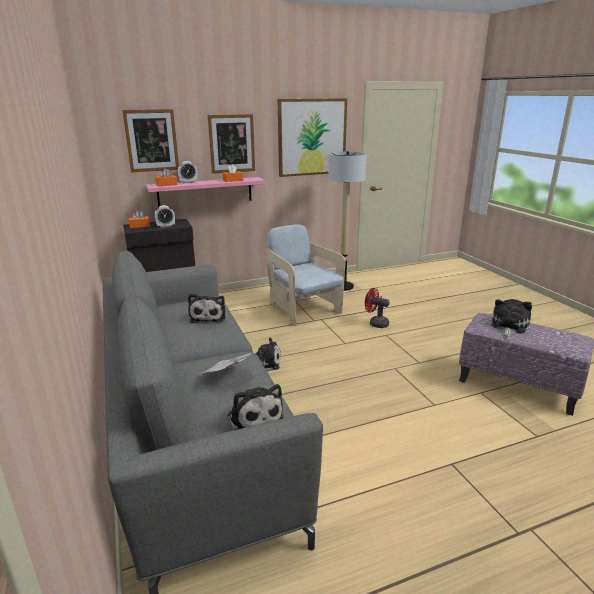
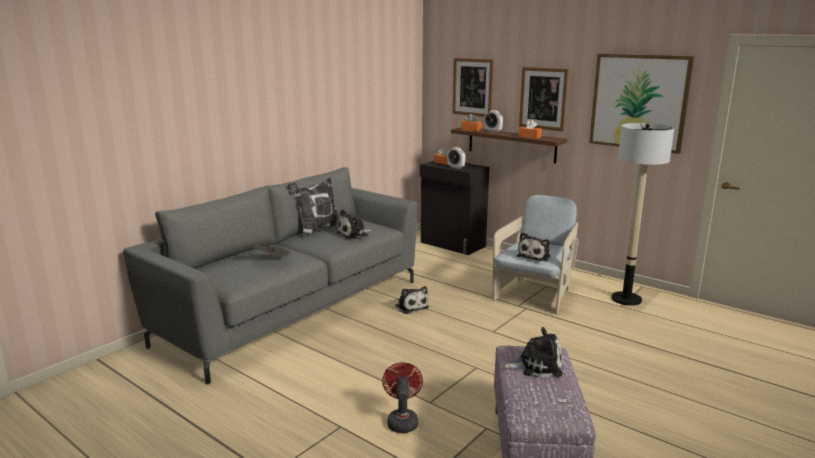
camera: 60 degrees right, 5 degrees down
pink shelf [146,177,265,208] -> brown shelf [451,127,567,164]
plush toy [228,384,284,430] -> plush toy moved to [517,232,550,261]
red fan [365,288,390,328] -> red fan moved to [382,362,423,433]
none -> pillow [287,178,340,238]

